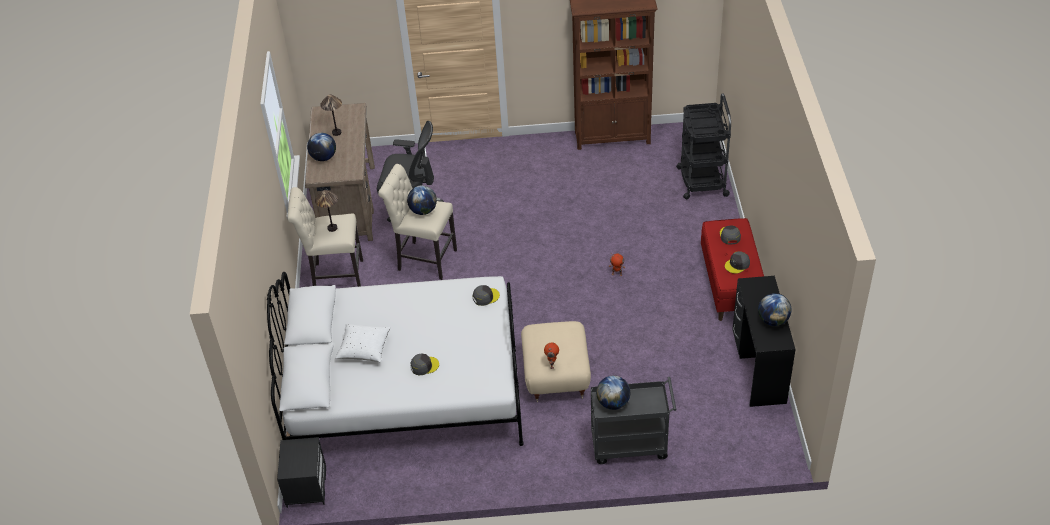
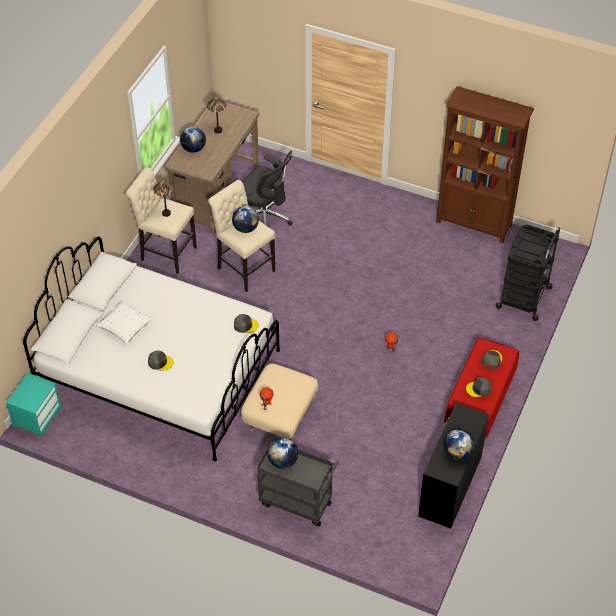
camera: 25 degrees right, 5 degrees up
black nightstand [277,437,326,508] -> turquoise nightstand [6,373,61,437]

